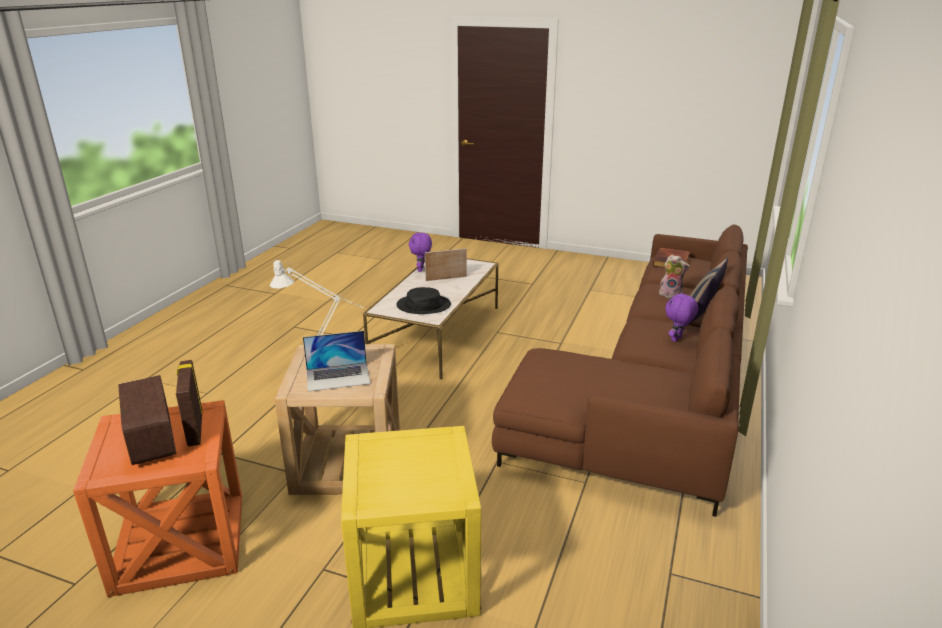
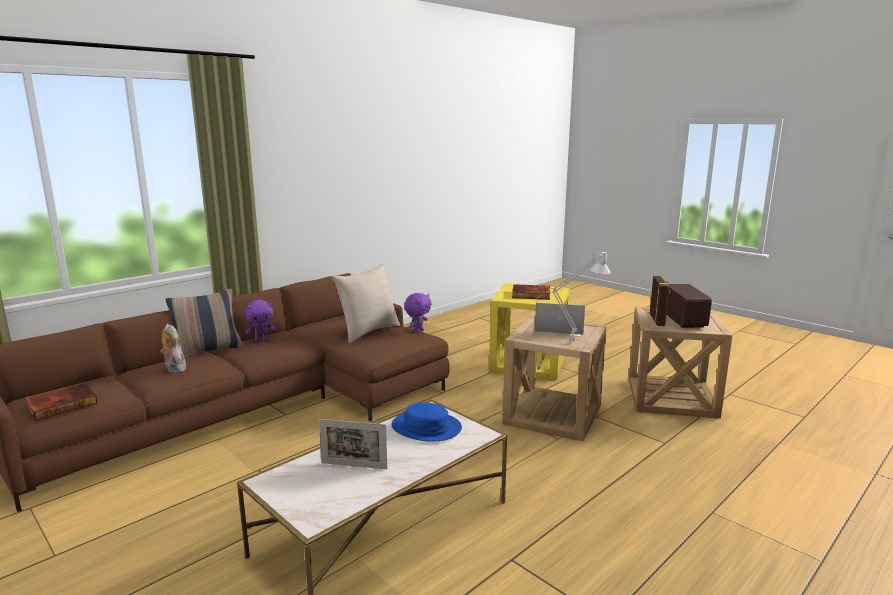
camera: 155 degrees left, 10 degrees down
orange side table [73,400,242,597] -> beige side table [629,307,732,419]
black hat [396,287,451,314] -> blue hat [392,402,462,442]
purple plush toy [409,232,432,272] -> purple plush toy moved to [404,293,431,333]
none -> beige pillow [331,264,400,343]
none -> book [512,284,550,300]

